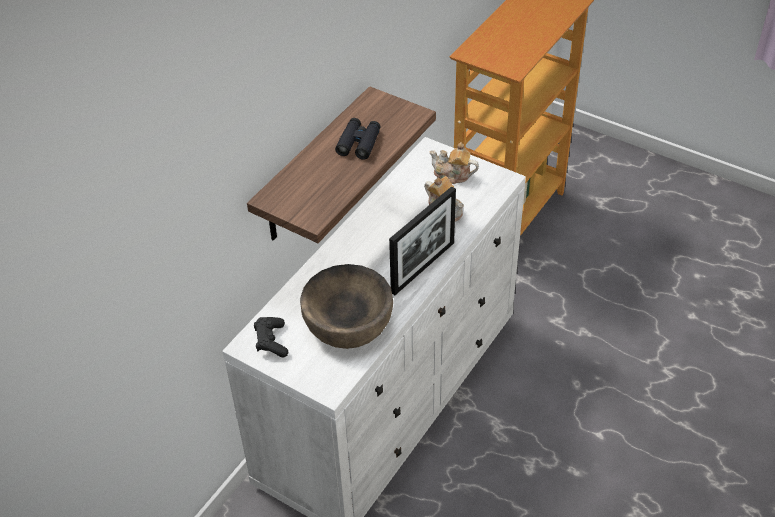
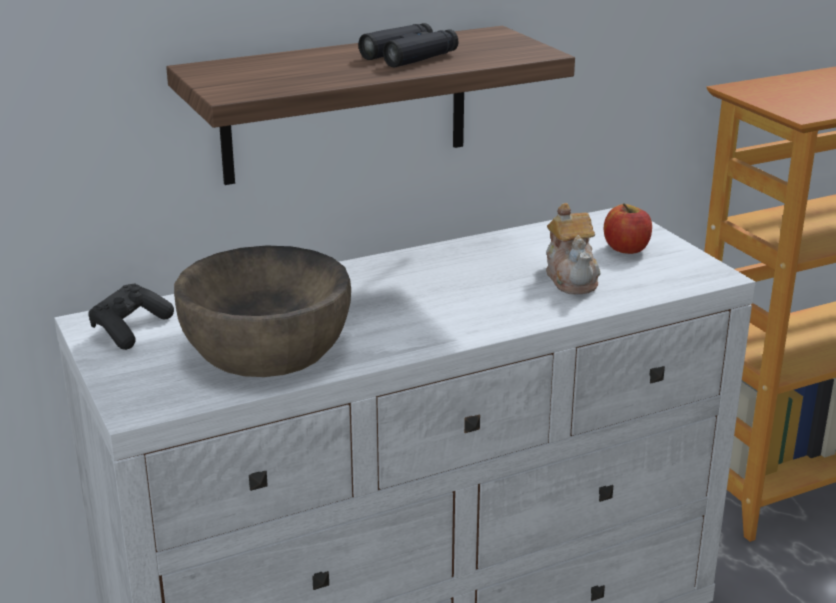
camera: 30 degrees right, 20 degrees down
picture frame [389,186,456,295] -> none
teapot [429,142,479,184] -> apple [604,203,652,254]

